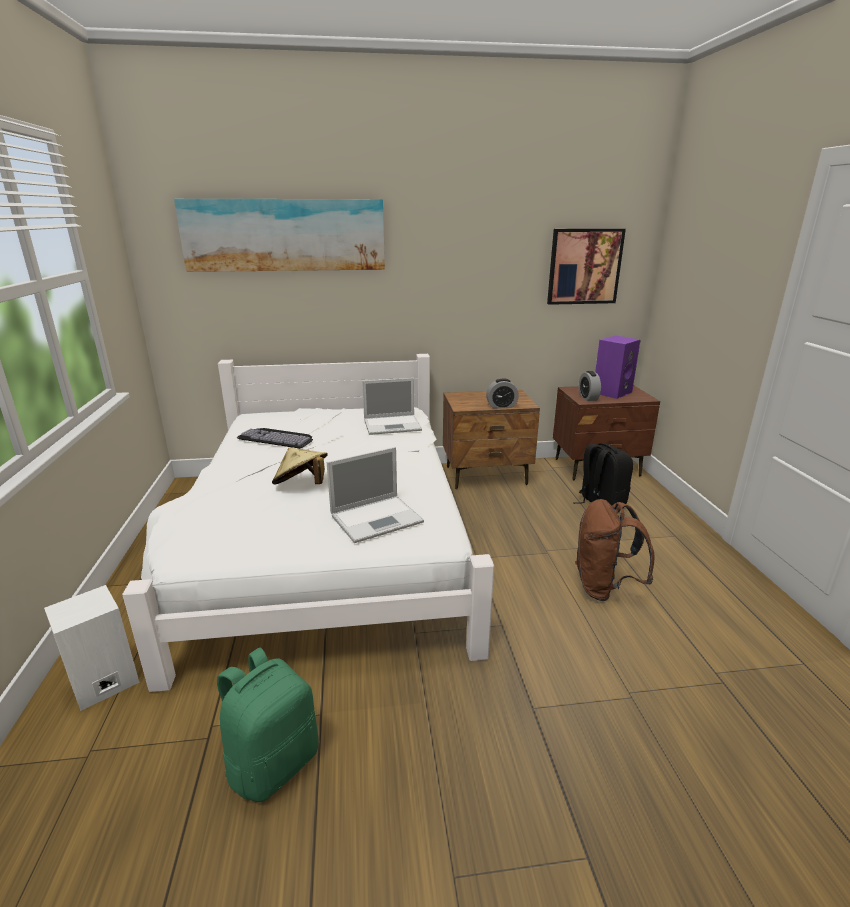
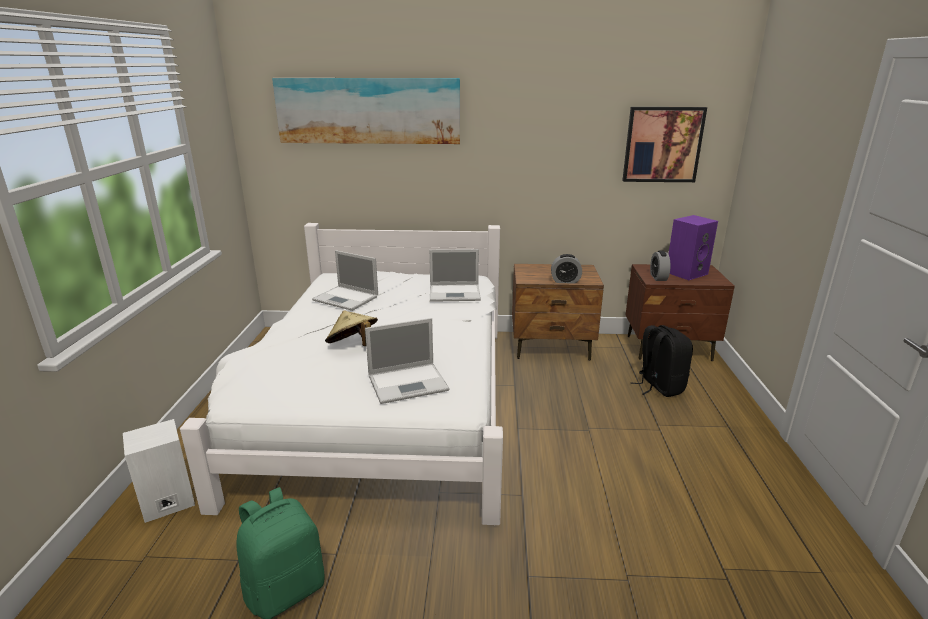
camera: 10 degrees right, 0 degrees up
keyboard [237,428,313,448] -> laptop [312,250,378,311]
brown backpack [575,499,655,601] -> none

